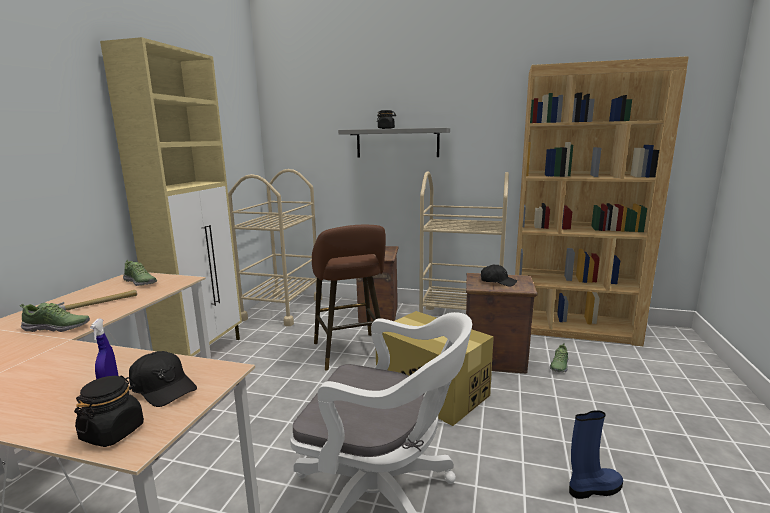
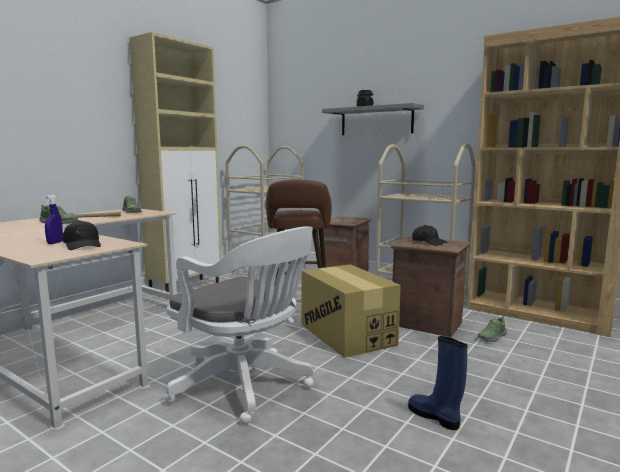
camera: 20 degrees right, 5 degrees down
black jar [74,376,144,447] -> none
blue boot [569,410,623,499] -> blue boot turned 135 degrees counterclockwise [408,336,468,430]

